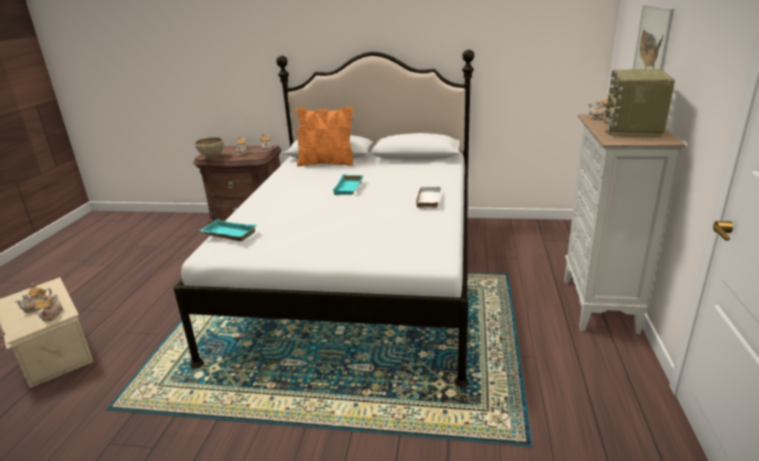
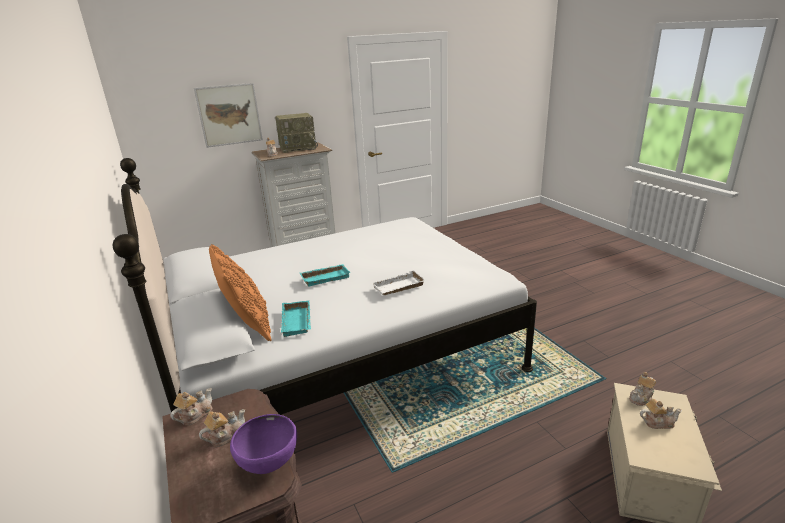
camera: 125 degrees left, 0 degrees up
brown bowl [195,137,224,158] -> purple bowl [230,414,297,474]
turquoise tray [200,219,257,241] -> turquoise tray moved to [281,300,311,337]
white tray [414,186,442,208] -> white tray moved to [372,270,426,295]

